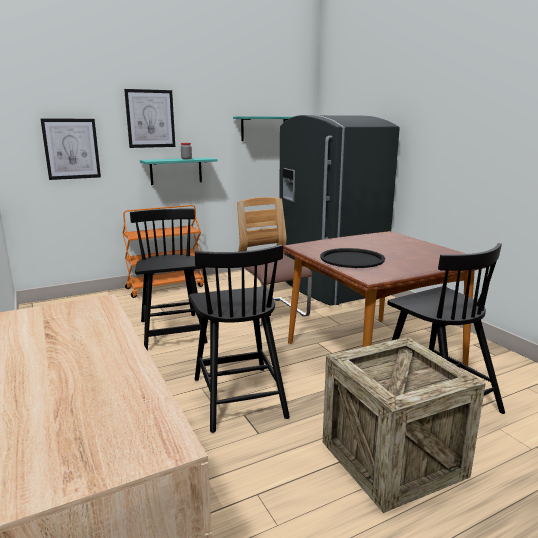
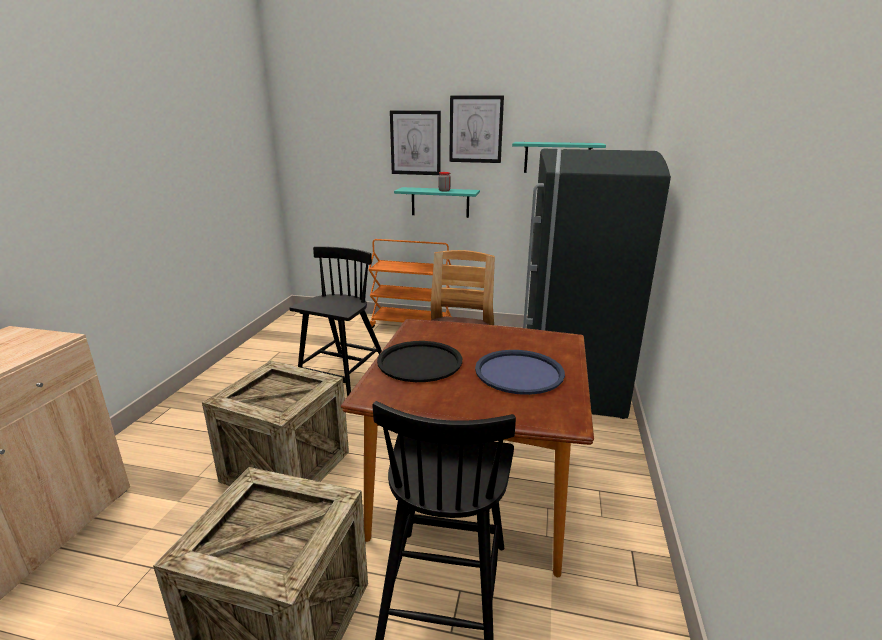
camera: 40 degrees right, 5 degrees up
picture [41,119,101,180] -> picture moved to [449,95,504,163]
black chair [189,244,290,433] -> crate [202,361,349,486]
none -> blue tray [475,350,565,395]

